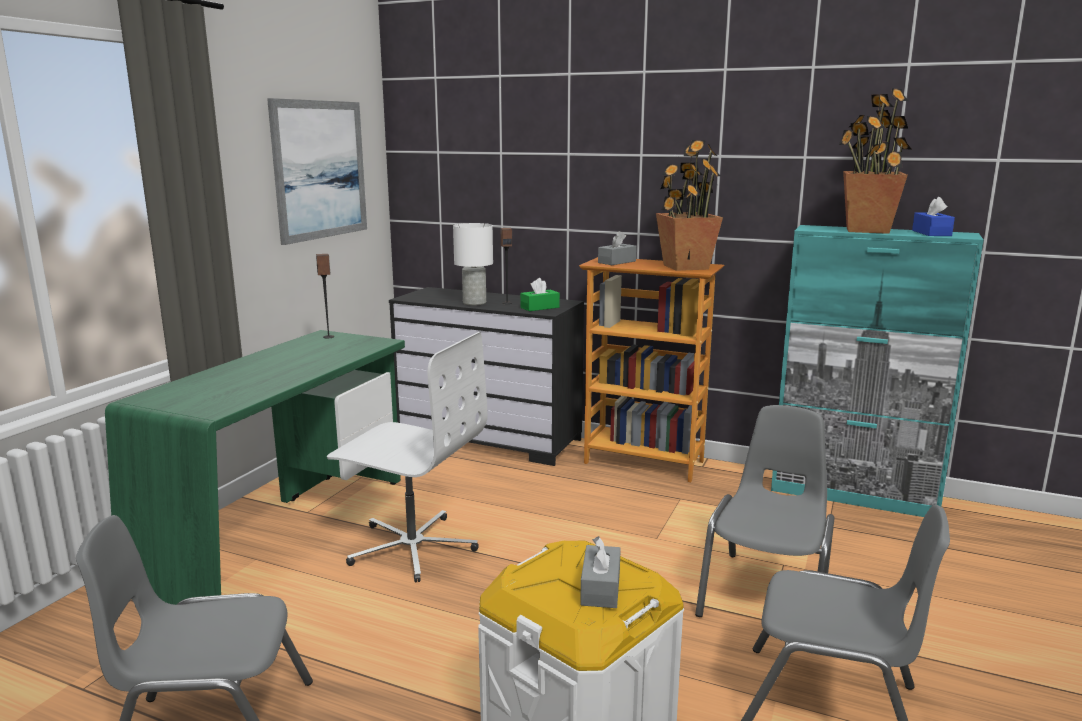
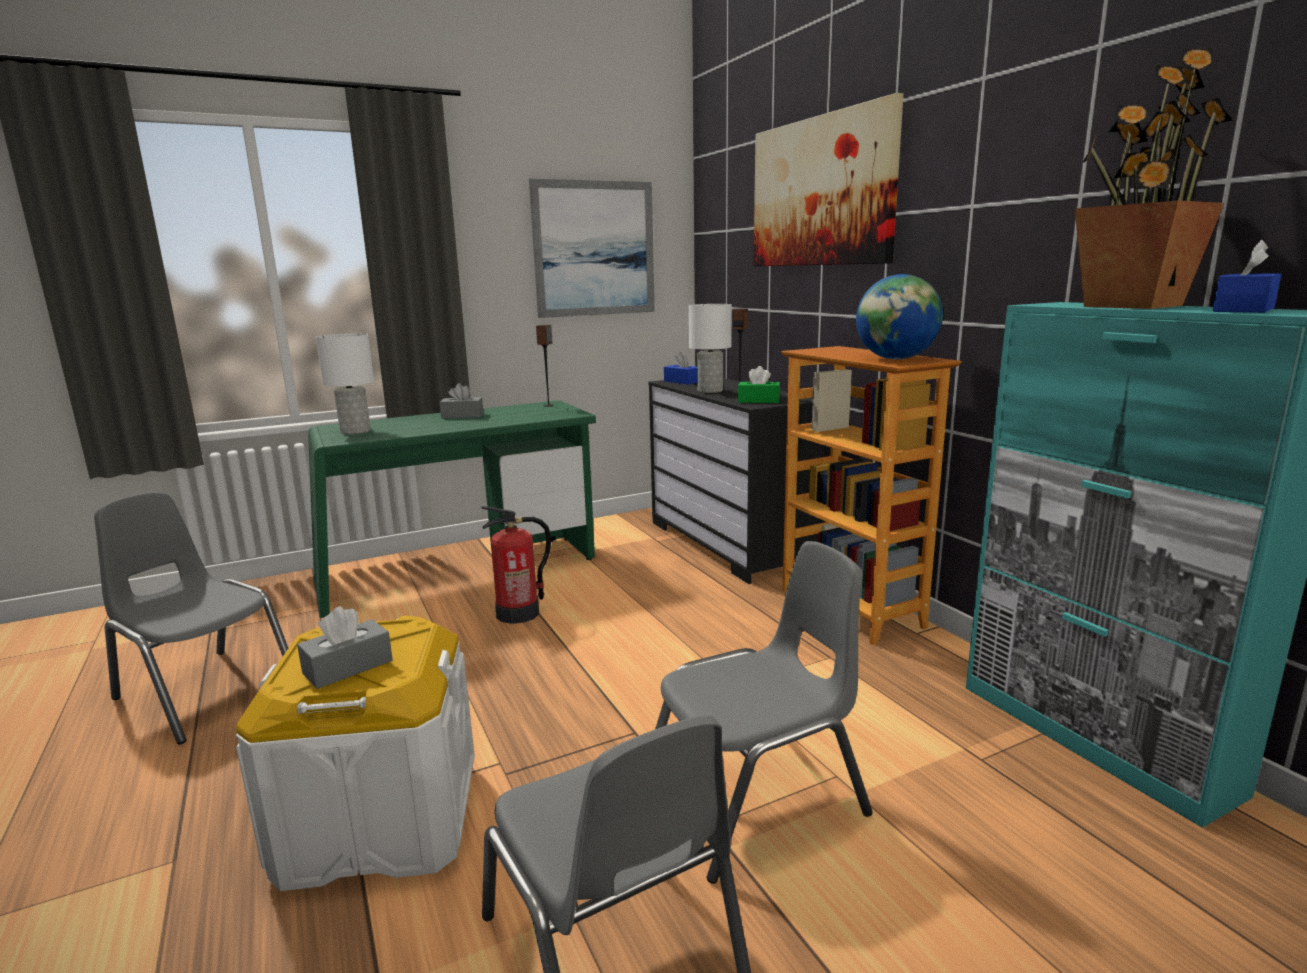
camera: 40 degrees right, 0 degrees up
white office chair [327,332,487,582] -> fire extinguisher [481,506,551,624]
grey tissue box [598,231,637,265] -> grey tissue box moved to [440,383,484,419]
potted plant [656,140,723,271] -> globe [856,274,943,360]
none -> white table lamp [316,333,374,435]
none -> blue tissue box [664,352,698,384]
none -> picture [754,93,904,266]

